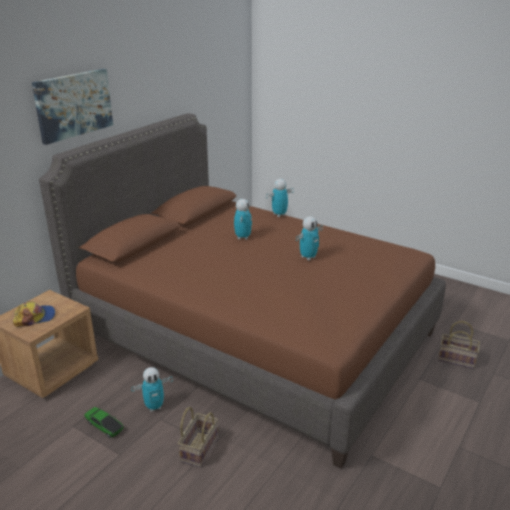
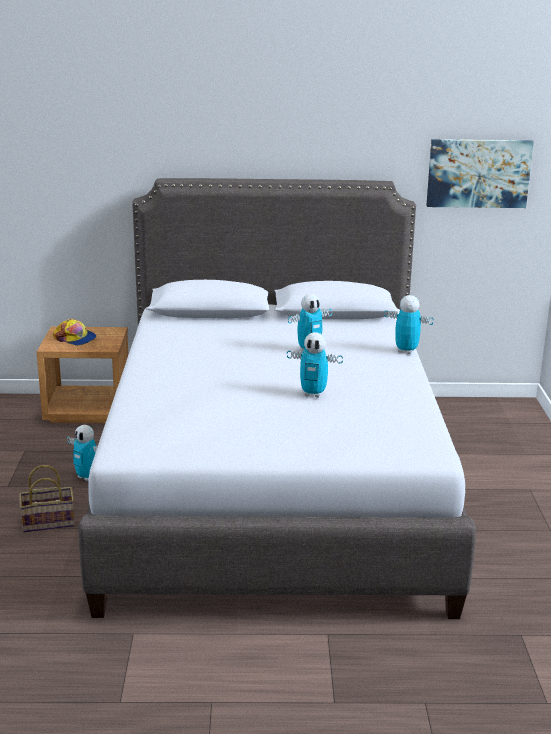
camera: 55 degrees right, 5 degrees down
picture [32,69,113,145] -> picture moved to [426,139,534,208]
brown bed [39,113,446,469] -> grey bed [79,178,476,619]
toy car [84,407,124,438] -> none
basket [438,321,480,369] -> none

